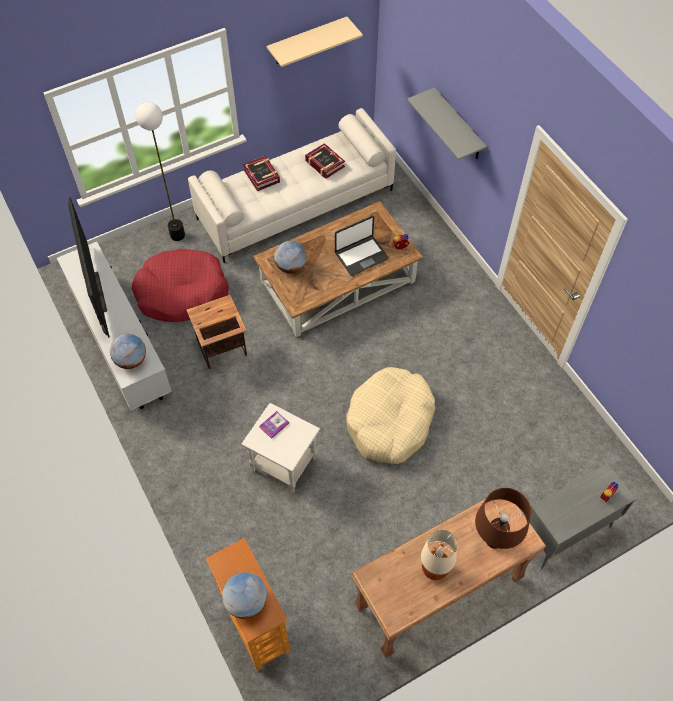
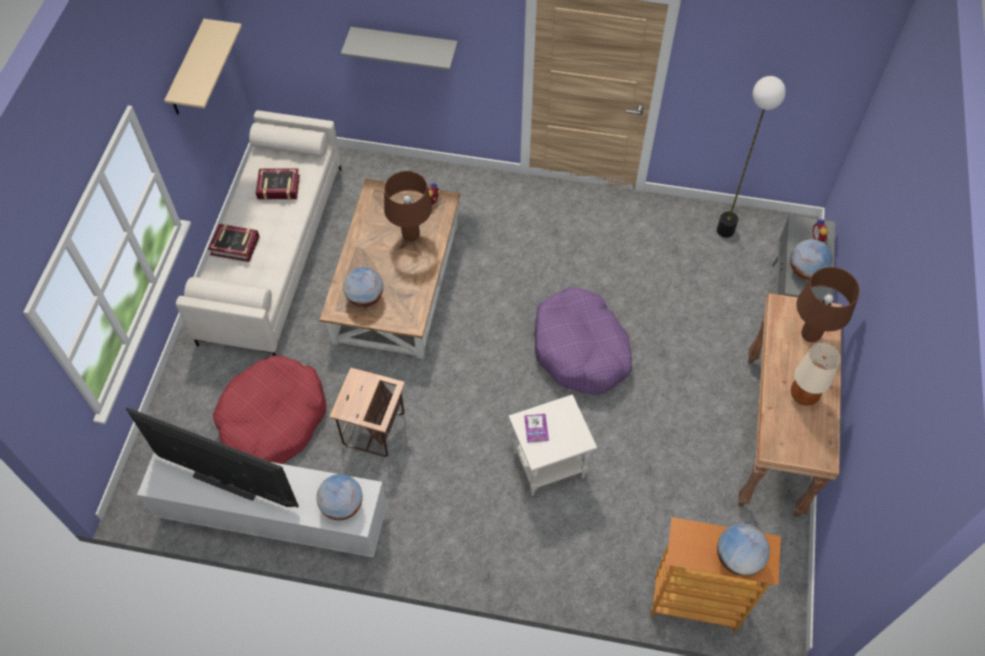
camera: 50 degrees left, 0 degrees up
floor lamp [136,102,185,241] -> floor lamp moved to [717,76,786,238]
laptop [335,216,389,276] -> brown table lamp [384,171,432,242]
beige dog bed [346,367,436,464] -> purple dog bed [534,287,632,395]
none -> globe [790,239,832,280]

